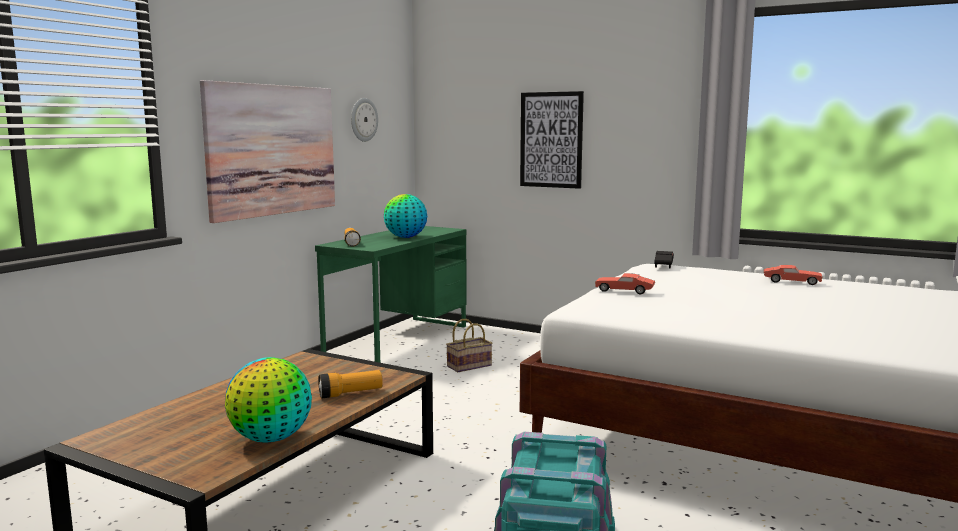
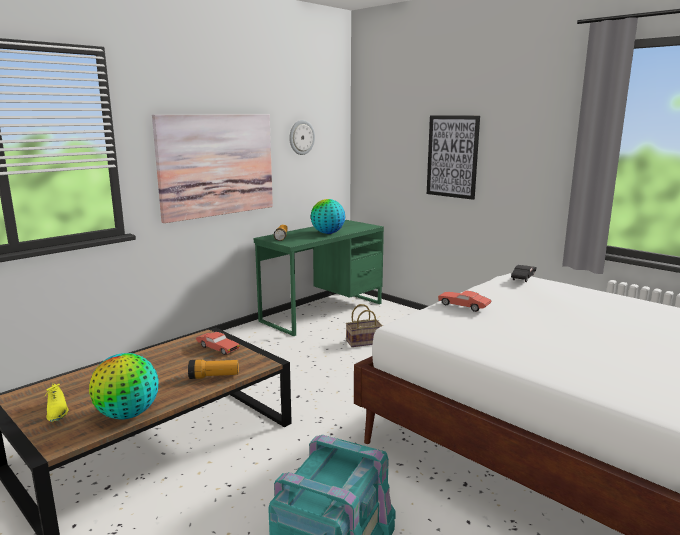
camera: 15 degrees right, 5 degrees up
red toy car [764,265,822,285] -> red toy car moved to [196,332,240,355]
none -> yellow shoe [45,384,68,422]

